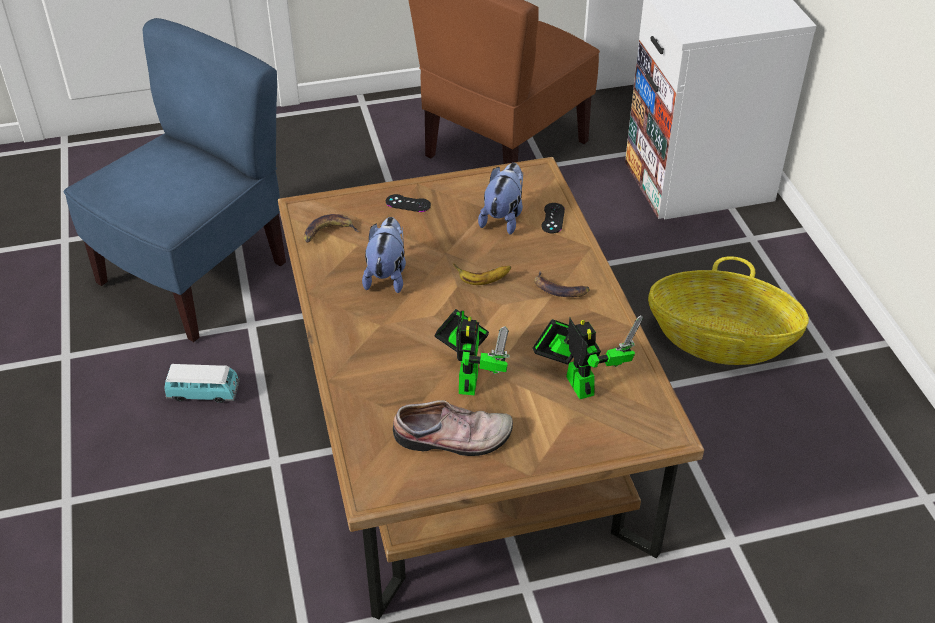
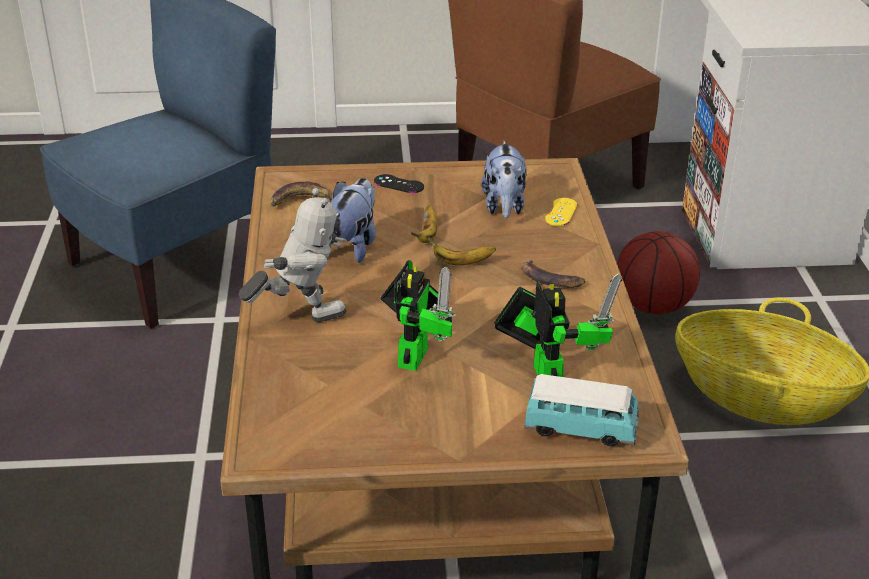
camera: 10 degrees right, 10 degrees down
toy car [164,364,240,403] -> toy car moved to [524,374,639,446]
shoe [393,400,513,456] -> none
plush toy [478,163,523,235] -> plush toy turned 150 degrees clockwise [481,140,527,218]
black game controller [541,203,565,233] -> yellow game controller [545,198,577,226]
none -> toy robot [239,188,347,322]
none -> banana [411,205,438,243]
none -> basketball [617,231,700,315]

